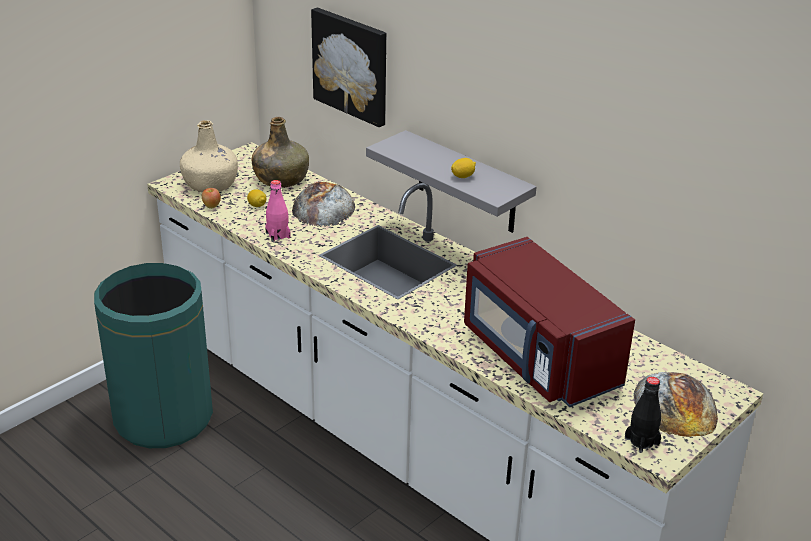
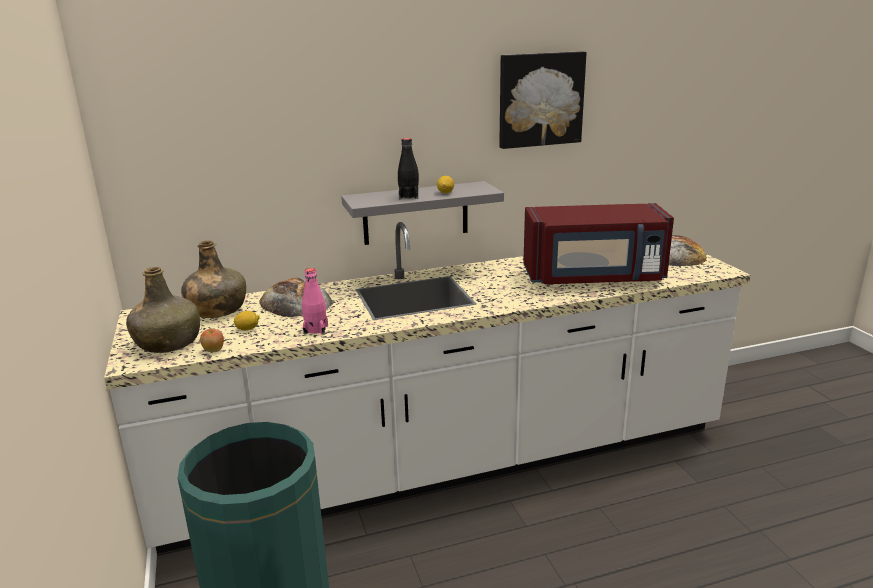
camera: 60 degrees left, 10 degrees down
beige bottle [180,120,238,192] -> green bottle [126,267,200,353]
picture [311,8,386,127] -> picture moved to [499,51,586,149]
black bottle [625,377,661,453] -> black bottle moved to [398,138,419,199]

